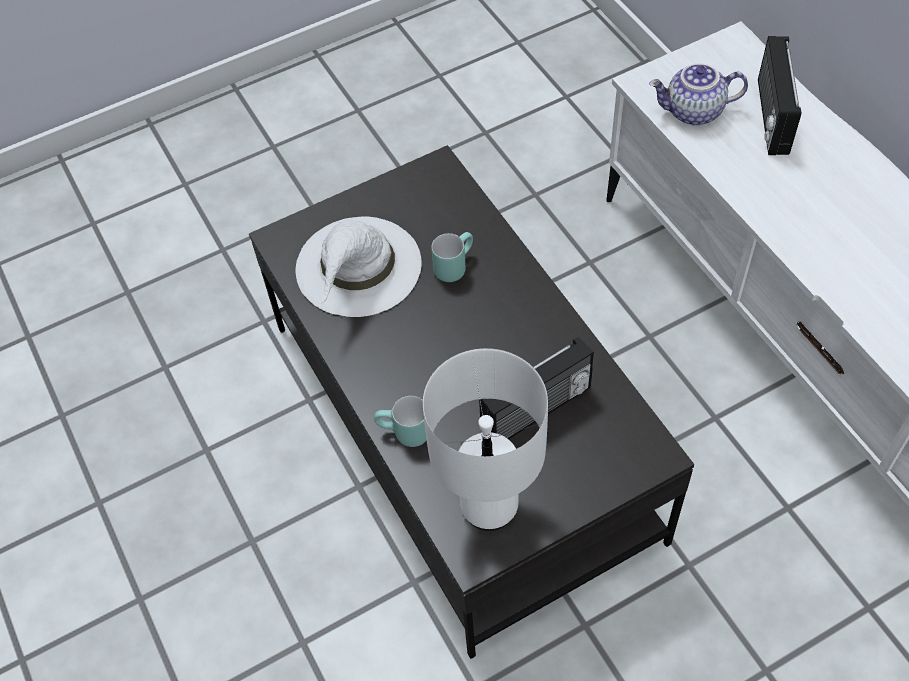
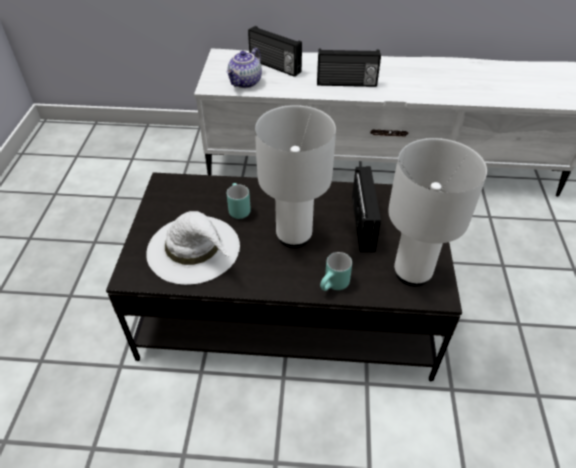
camera: 60 degrees left, 10 degrees down
none -> white table lamp [255,105,336,248]
none -> radio [317,48,381,87]

